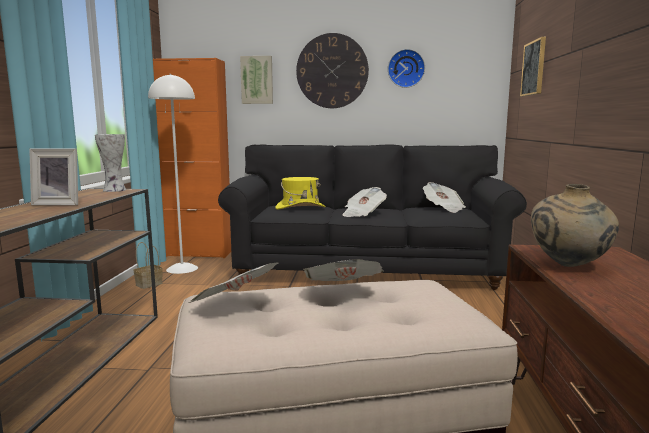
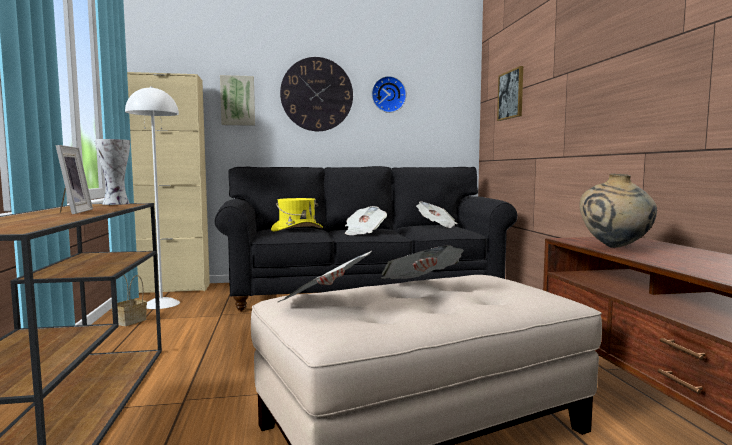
camera: 15 degrees left, 5 degrees down
picture frame [29,149,78,205] -> picture frame turned 90 degrees counterclockwise [55,145,93,214]
orange cabinet [153,58,231,258] -> beige cabinet [127,72,210,293]

